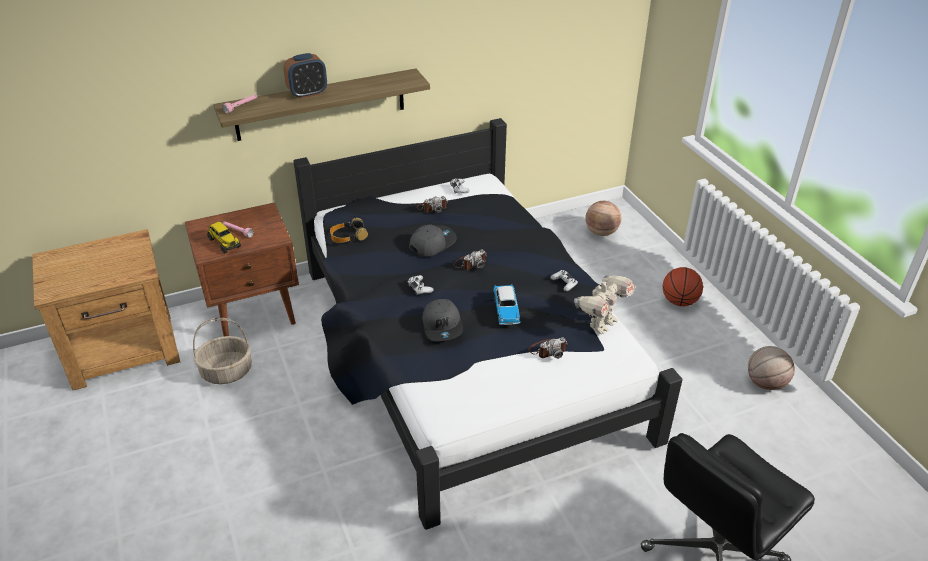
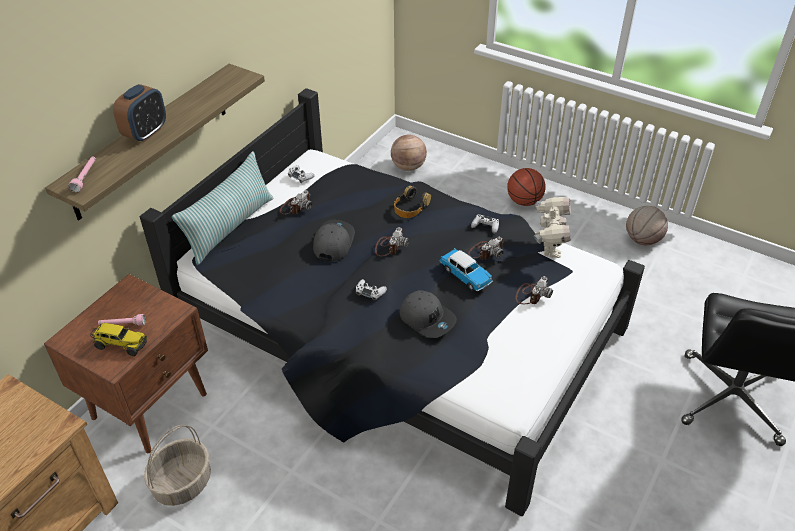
camera: 35 degrees left, 5 degrees up
headphones [330,218,368,243] -> headphones moved to [394,186,431,218]
none -> pillow [172,151,274,265]
none -> camera [468,237,504,260]

